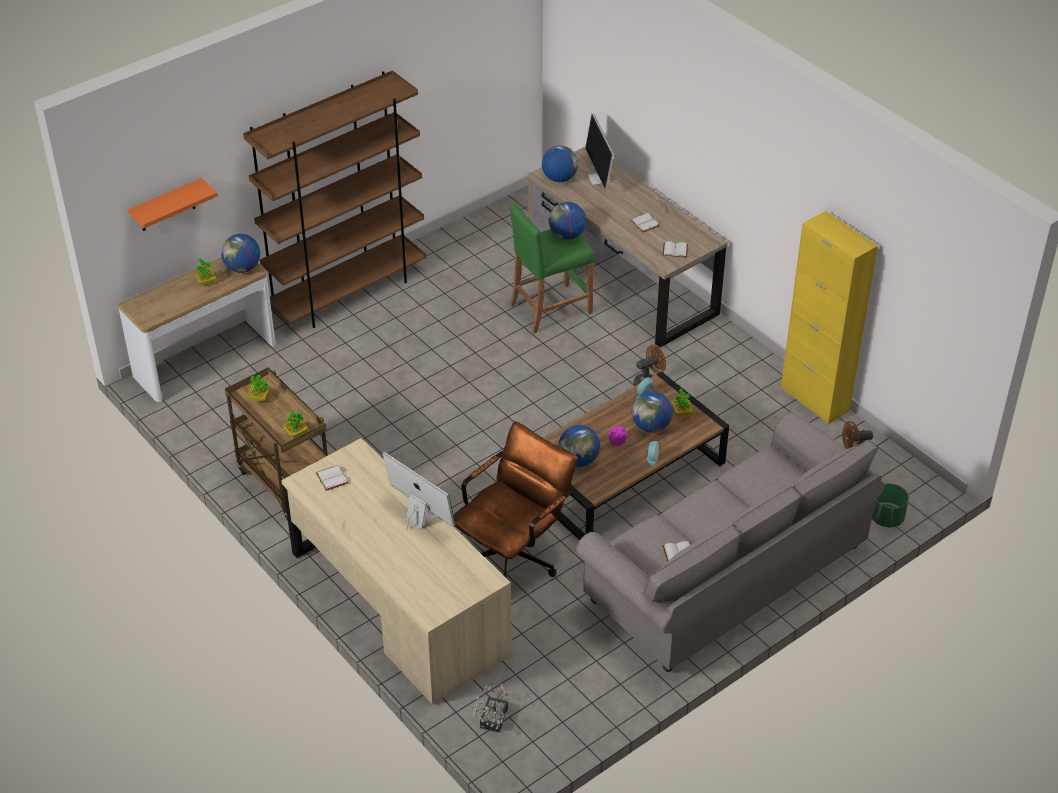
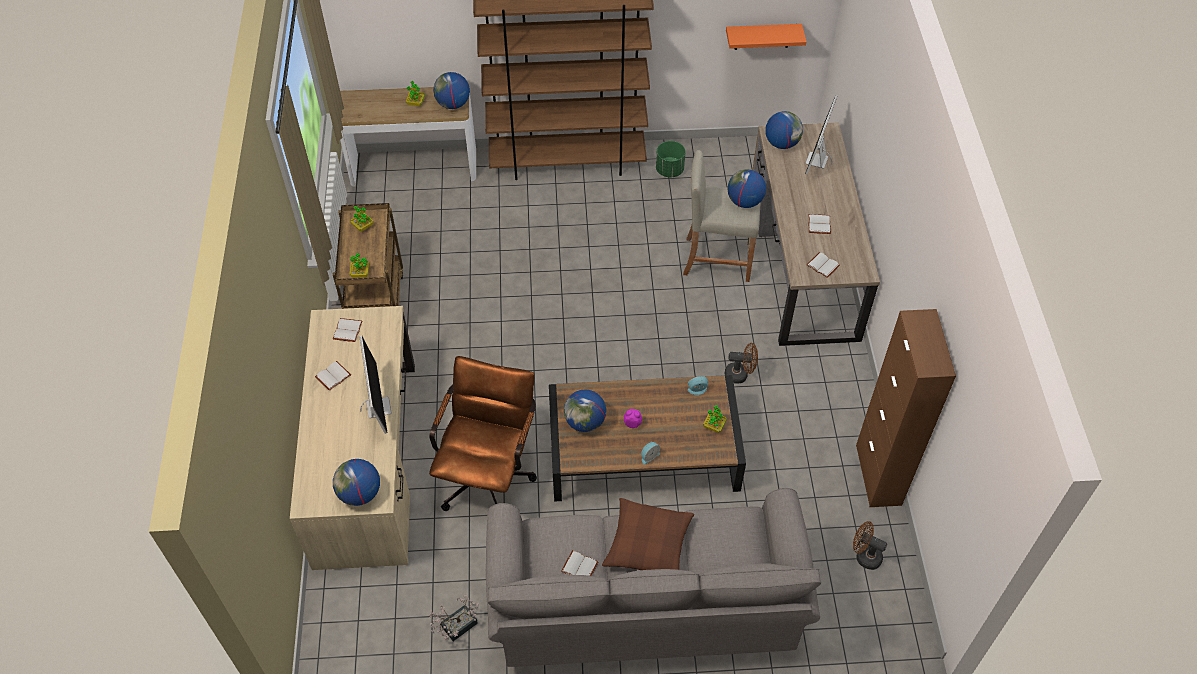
camera: 35 degrees right, 10 degrees up
orange shelf [128,178,218,231] -> orange shelf moved to [726,24,806,50]
brown office chair [453,421,578,577] -> brown office chair turned 60 degrees counterclockwise [429,356,537,511]
potted plant [473,683,510,733] -> potted plant moved to [429,594,479,641]
green stool [510,203,595,333] -> beige stool [683,150,761,282]
globe [632,392,673,433] -> globe moved to [333,459,380,506]
yellow cabinet [781,211,878,424] -> brown cabinet [856,309,956,507]
green planter [872,483,909,527] -> green planter moved to [656,141,686,177]
none -> white book [315,361,351,391]
none -> brown pillow [602,498,694,570]

